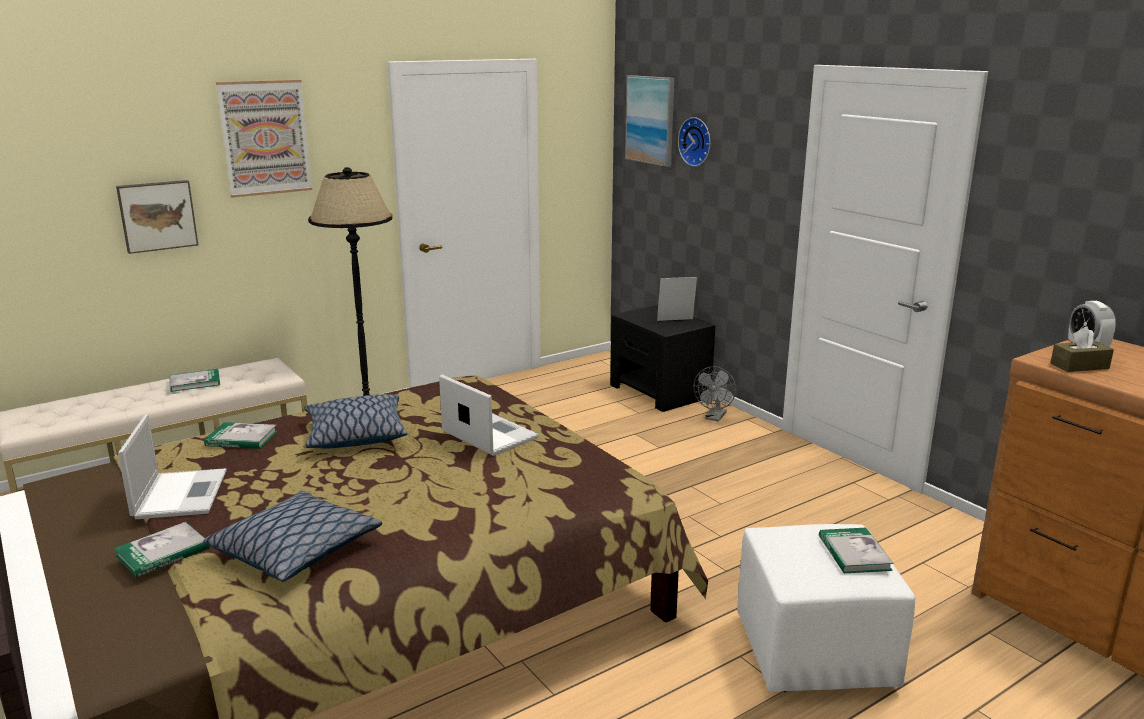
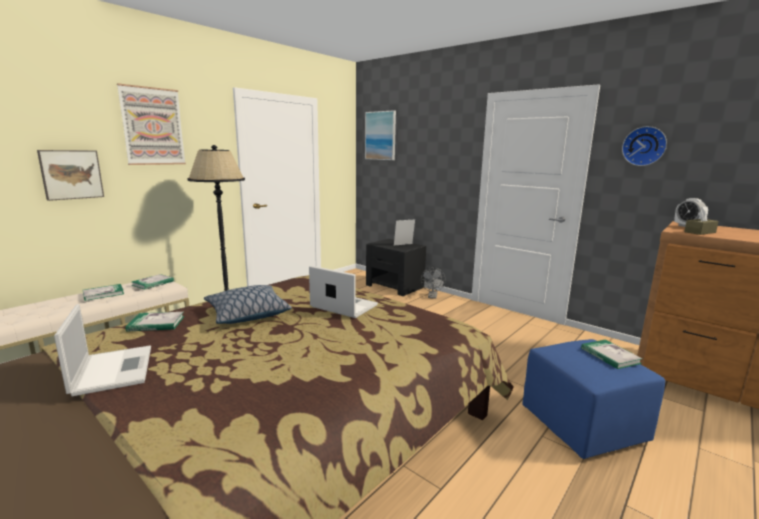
camera: 15 degrees left, 5 degrees down
book [114,522,209,578] -> book moved to [131,274,174,290]
pillow [203,490,382,582] -> none
wall clock [678,117,710,166] -> wall clock moved to [622,126,667,166]
white ottoman [737,524,916,692] -> blue ottoman [522,339,665,459]

